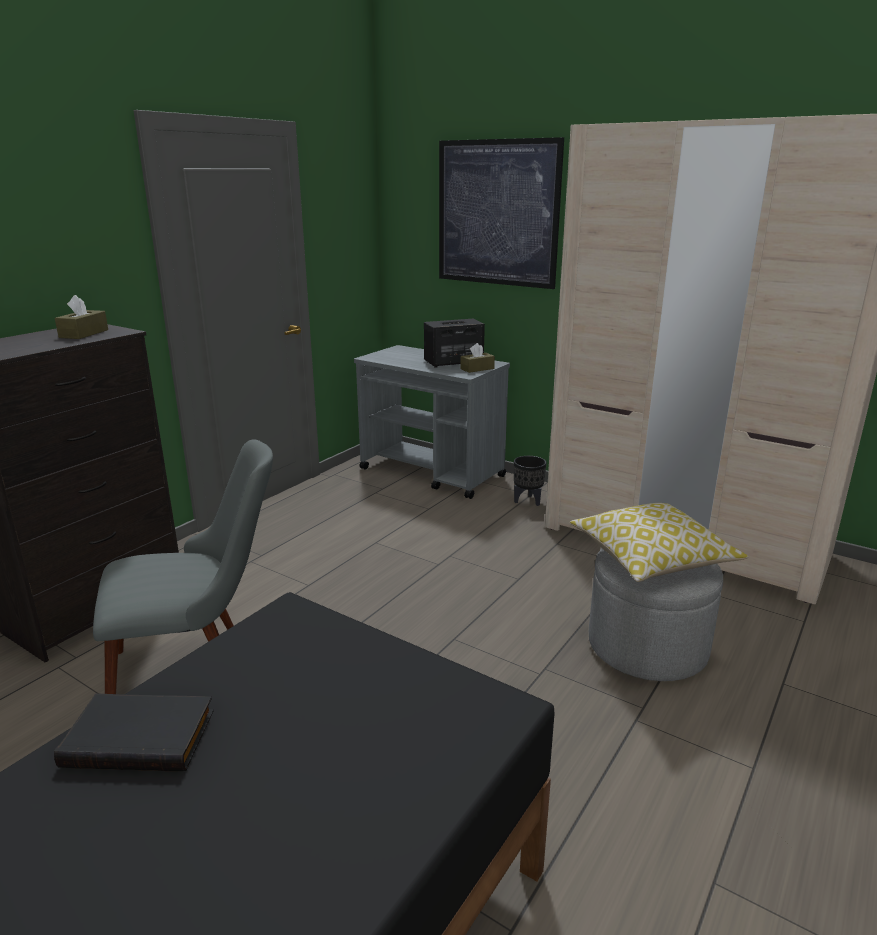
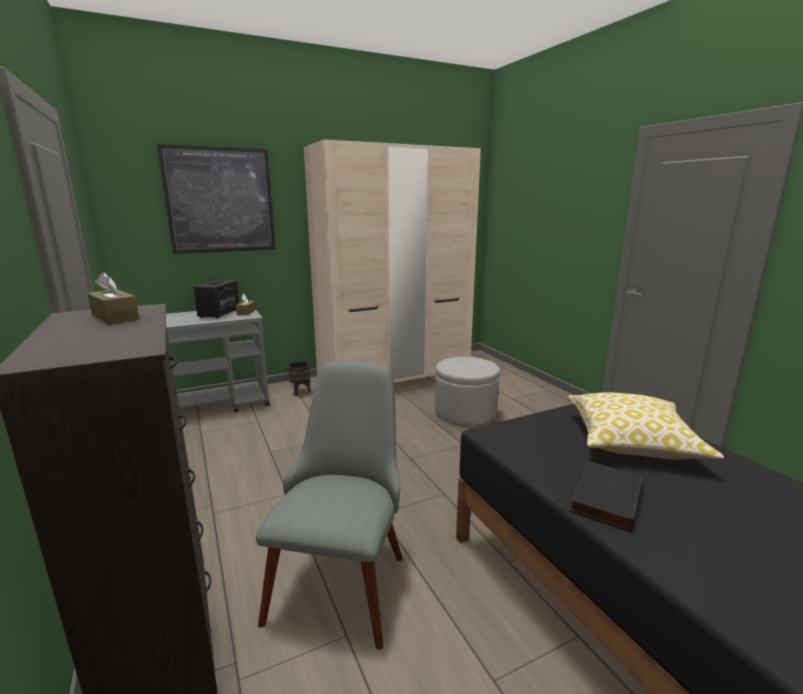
camera: 60 degrees left, 5 degrees down
pillow [570,503,748,582] -> pillow moved to [568,392,724,460]

